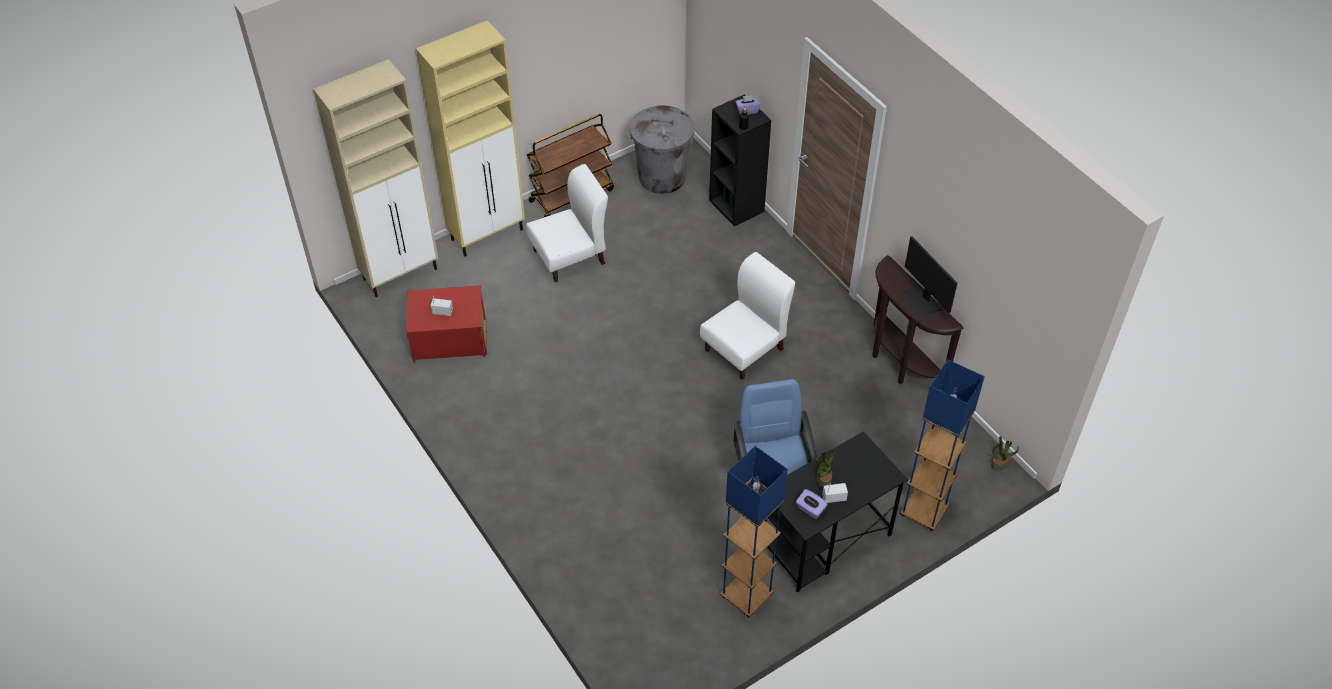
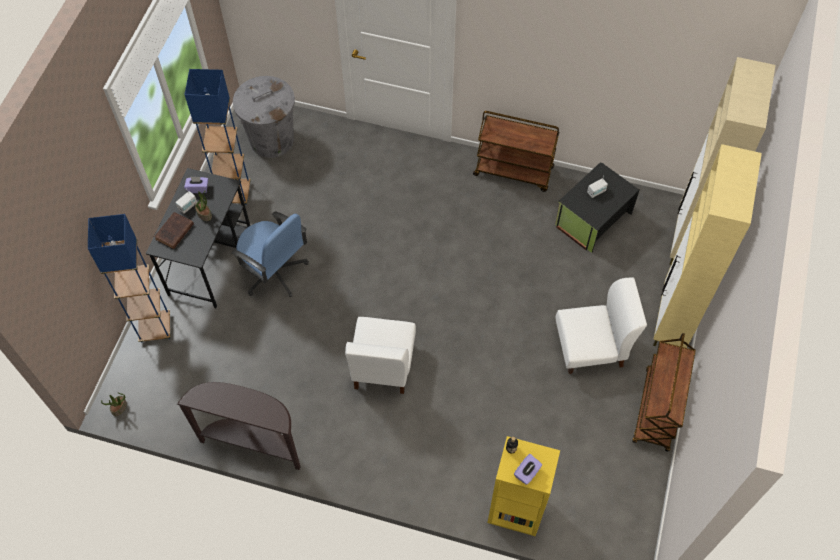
camera: 140 degrees right, 10 degrees up
red storage box [406,285,487,363] -> black storage box [555,162,639,253]
white chair [526,164,608,282] -> white chair turned 120 degrees counterclockwise [556,277,647,374]
grey trash can [630,105,695,194] -> grey trash can moved to [233,76,295,158]
black bookcase [709,95,771,226] -> yellow bookcase [487,436,560,536]
monitor [900,236,957,319] -> none
none -> brown book [154,212,194,249]
none -> brown cart [473,111,559,192]

